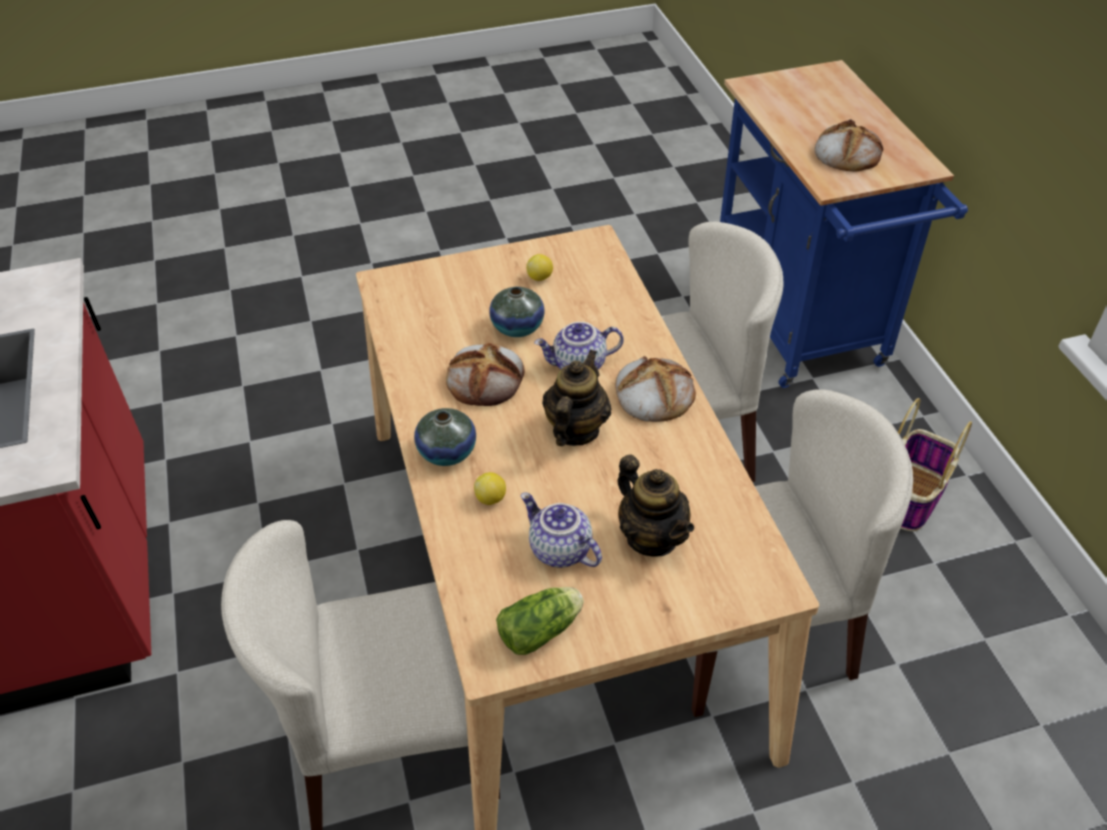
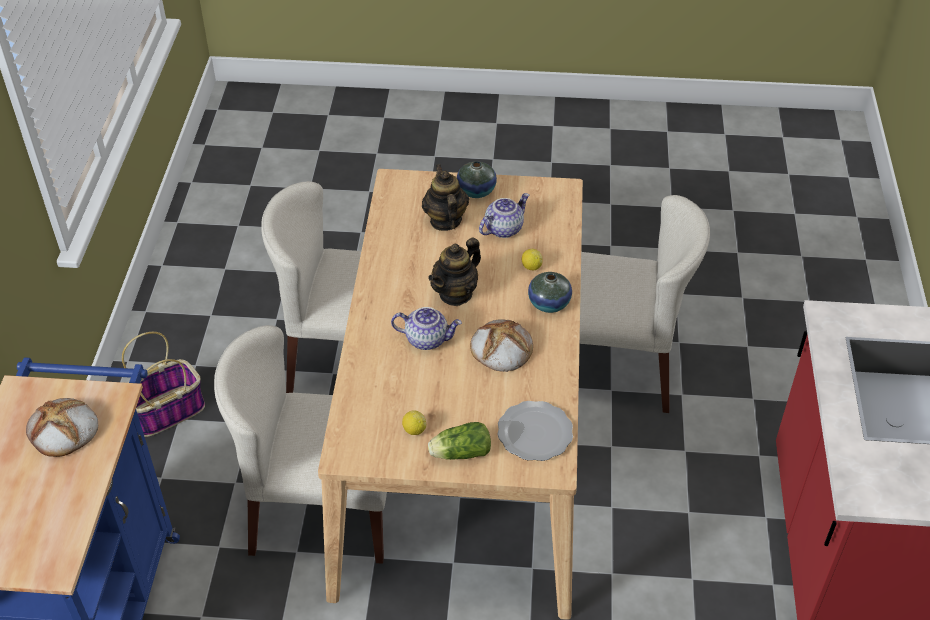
camera: 160 degrees left, 0 degrees up
vase [489,287,544,337] -> vase moved to [457,161,497,198]
lettuce [496,587,584,655] -> lettuce moved to [428,422,491,460]
teapot [521,493,602,568] -> teapot turned 105 degrees counterclockwise [479,193,529,238]
bread [615,356,696,422] -> none
none -> plate [497,401,573,461]

